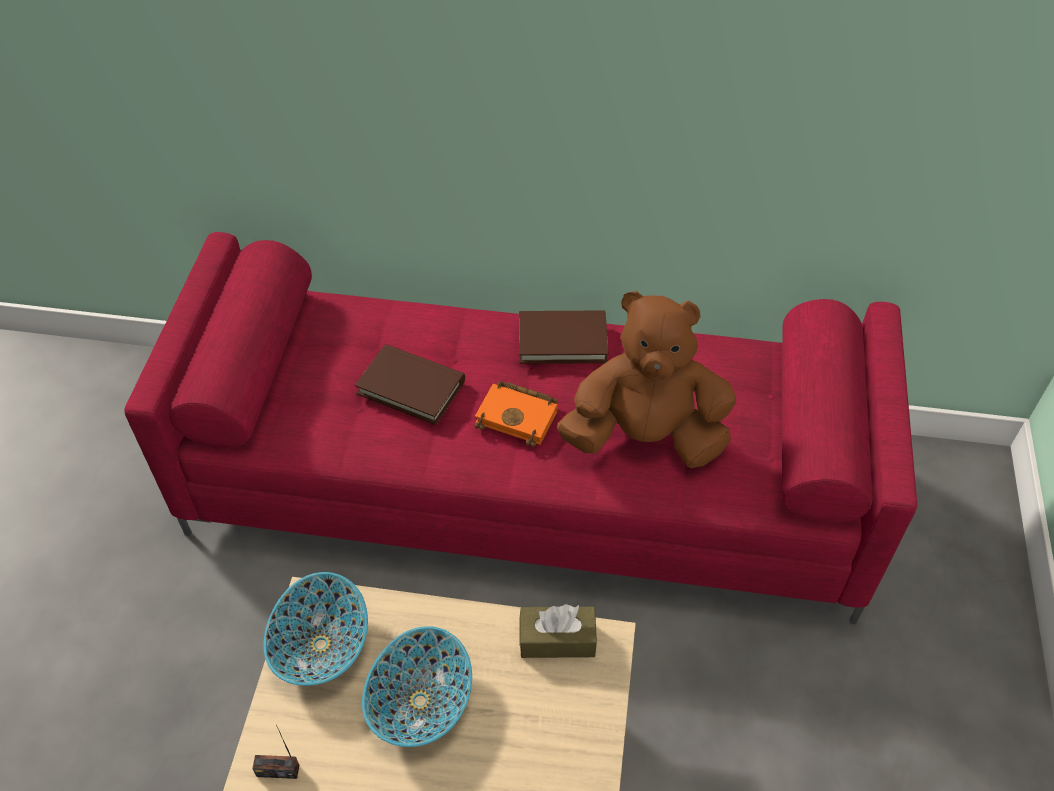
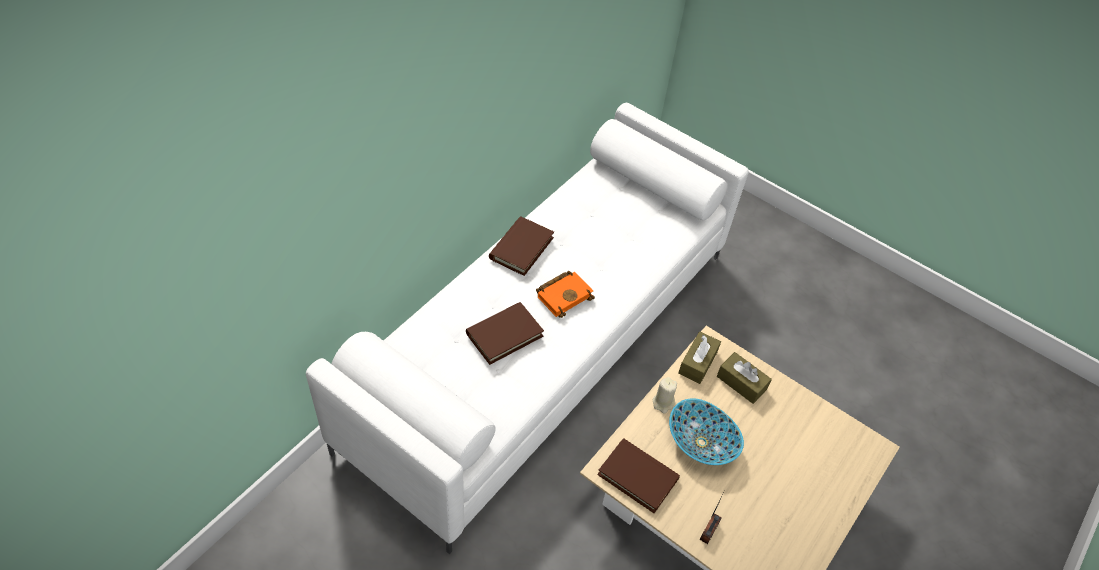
camera: 65 degrees left, 0 degrees up
red sofa [124,232,917,624] -> white sofa [306,103,749,554]
bowl [263,572,368,686] -> brown book [597,438,680,513]
brown plush toy [557,291,736,468] -> none
none -> beige candle [653,377,677,414]
none -> brown tissue box [717,352,772,404]

